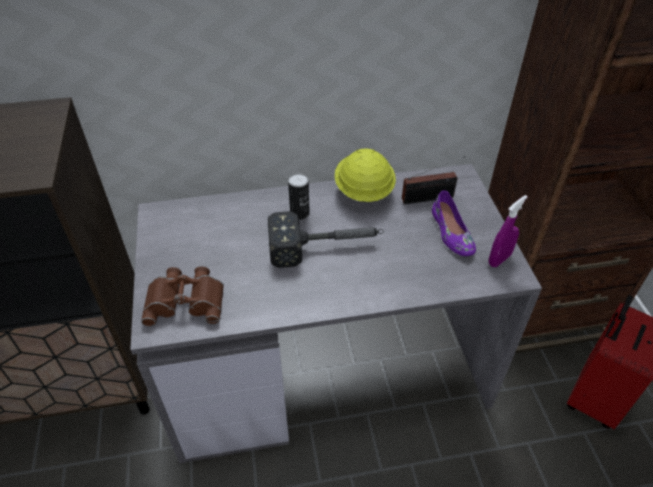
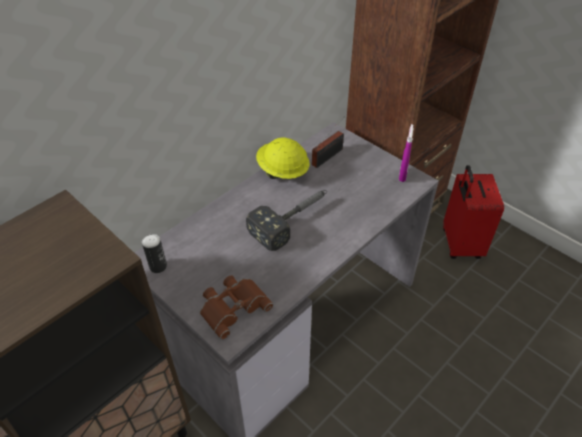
camera: 35 degrees left, 0 degrees up
can [288,173,310,220] -> can moved to [142,234,167,273]
purple shoe [432,191,476,256] -> none

